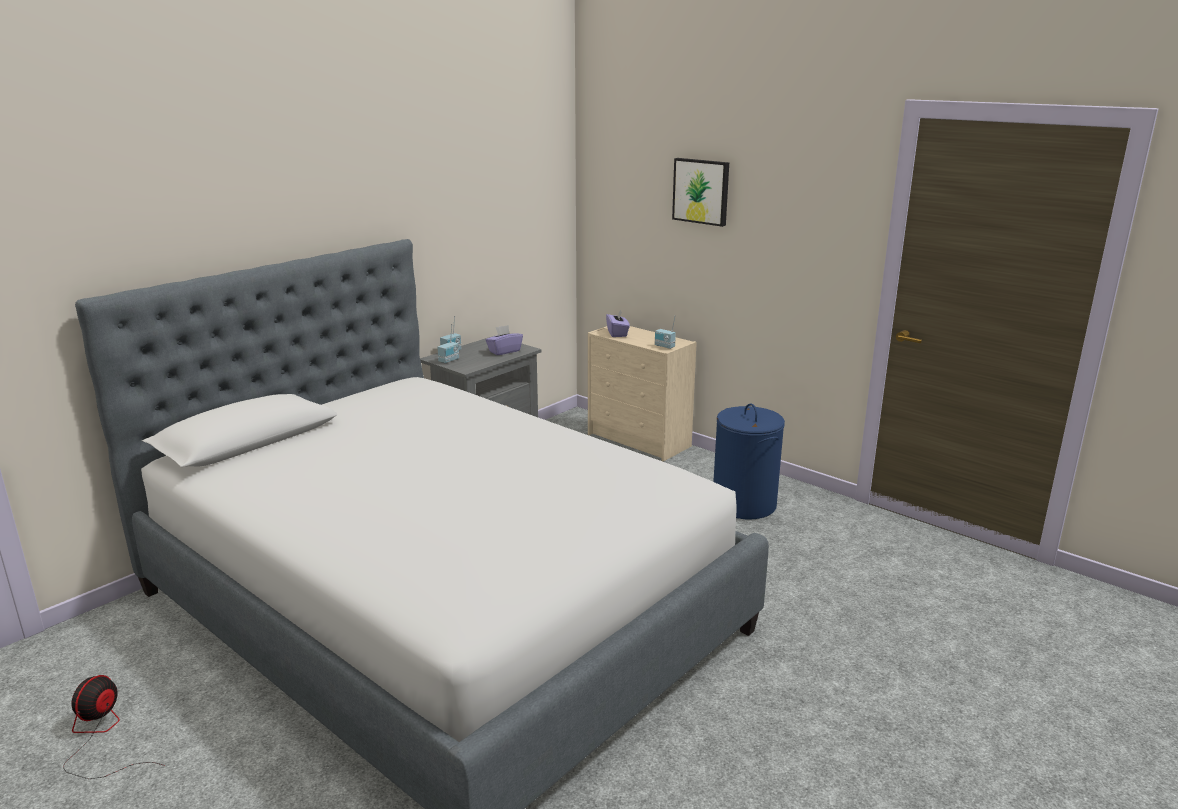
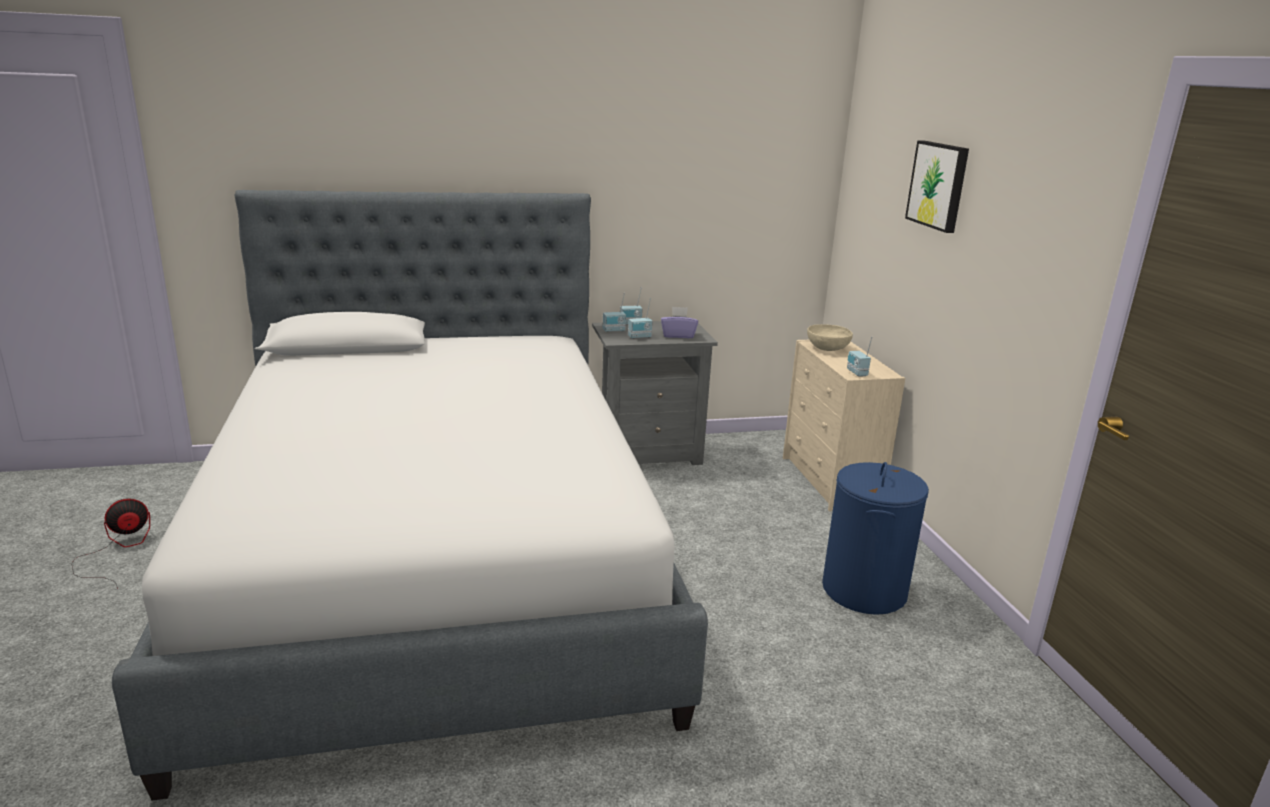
camera: 35 degrees right, 0 degrees up
purple tissue box [606,309,630,337] -> beige bowl [807,324,853,351]
none -> radio [628,298,652,339]

